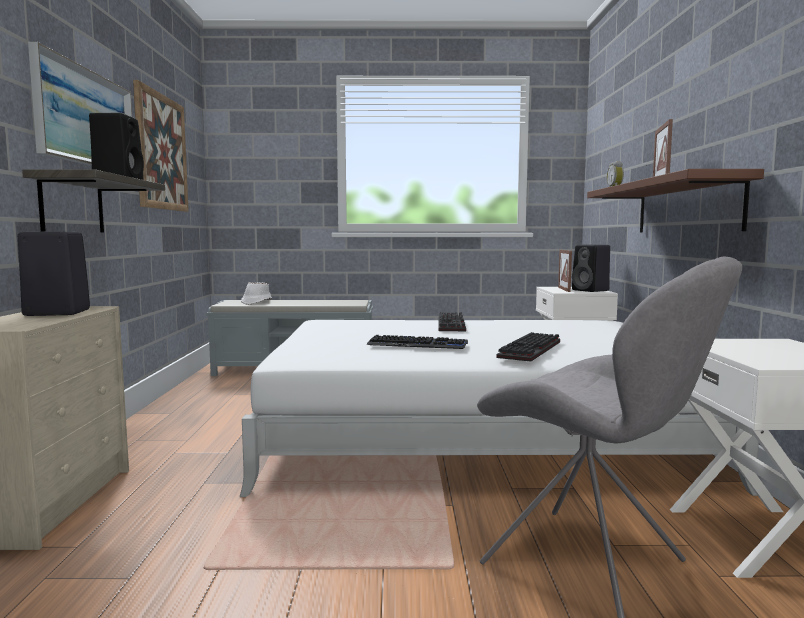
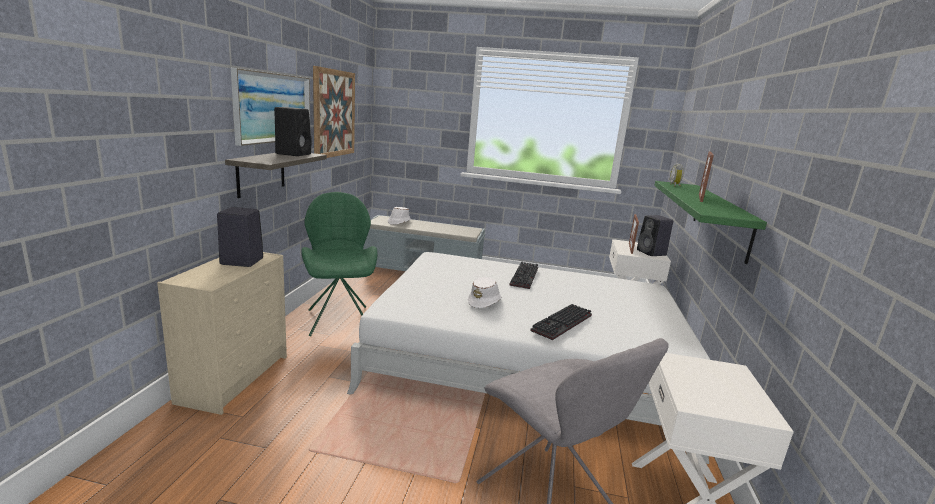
camera: 10 degrees right, 10 degrees up
keyboard [367,335,468,349] -> white hat [468,277,502,308]
brown shelf [587,169,764,232] -> green shelf [654,181,767,264]
none -> green chair [301,192,377,336]

